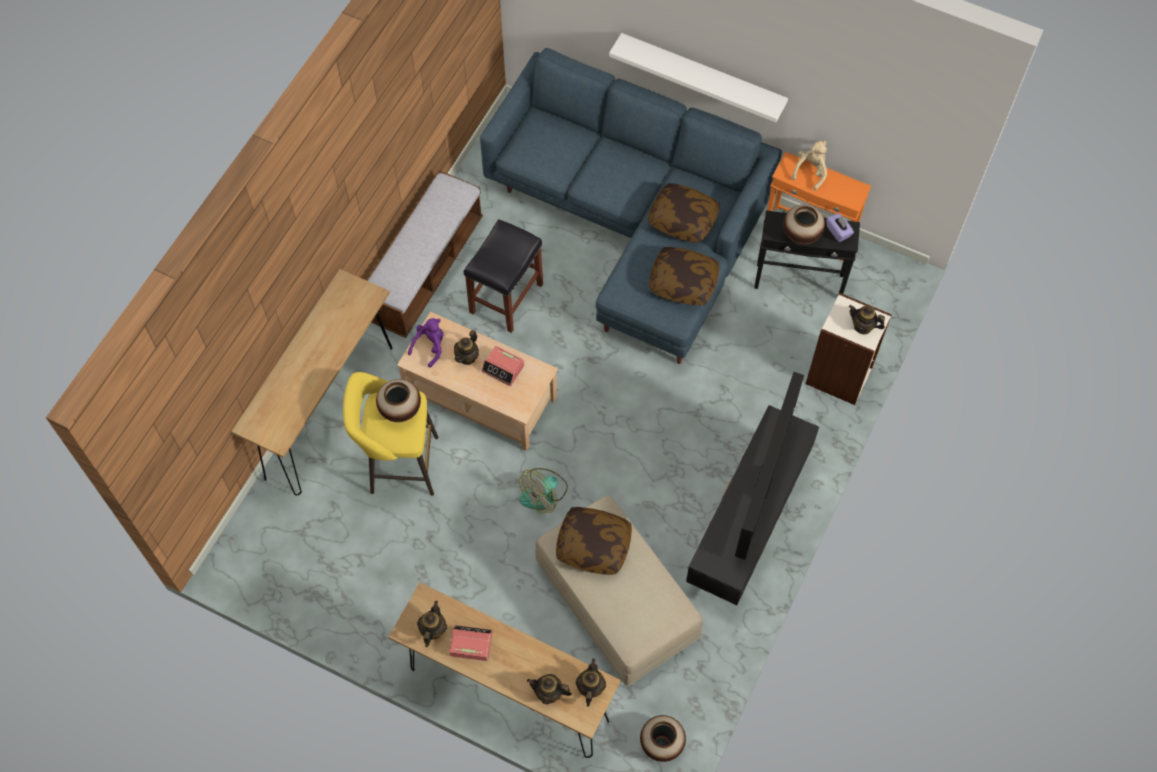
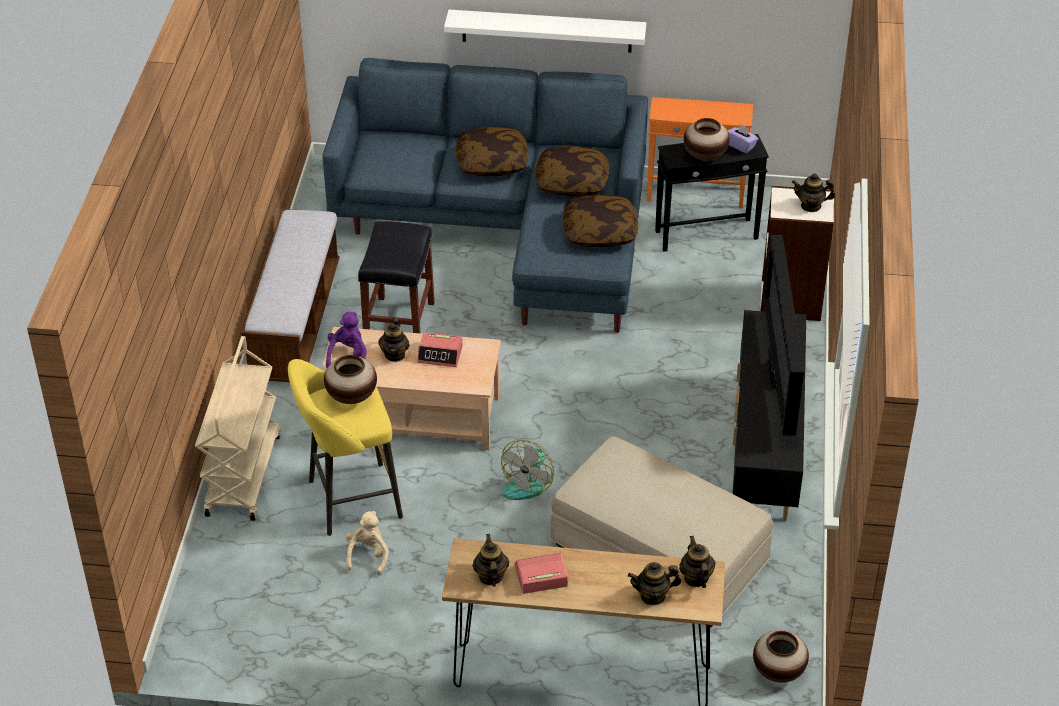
camera: 20 degrees left, 20 degrees down
brown console table [231,269,392,495] -> beige cart [195,336,281,521]
pillow [556,507,632,575] -> pillow moved to [456,127,528,176]
beige plush toy [791,141,827,191] -> beige plush toy moved to [346,511,389,576]

